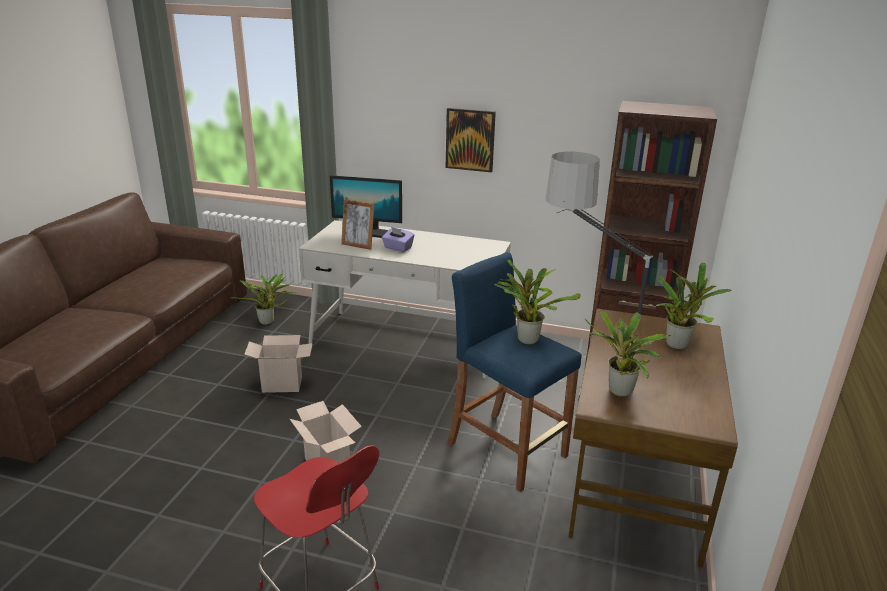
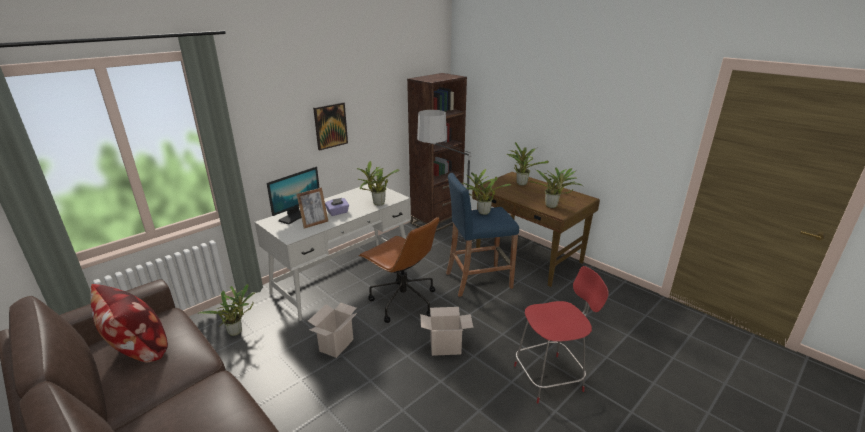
camera: 60 degrees left, 0 degrees up
none -> pillow [90,284,168,363]
none -> potted plant [357,161,400,206]
none -> brown office chair [358,217,439,323]

